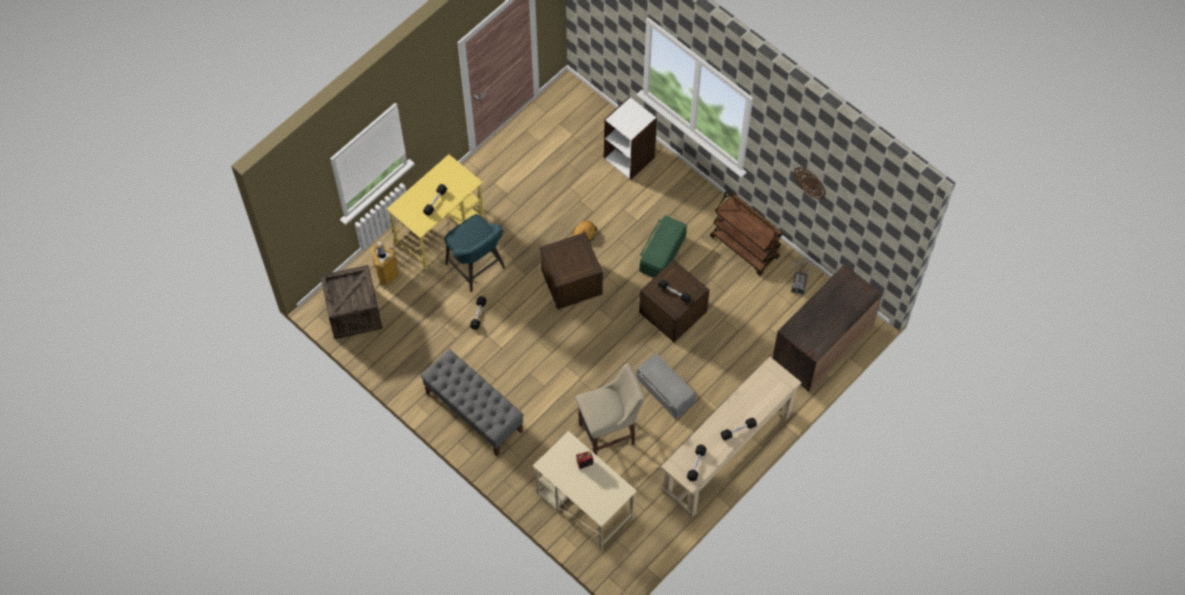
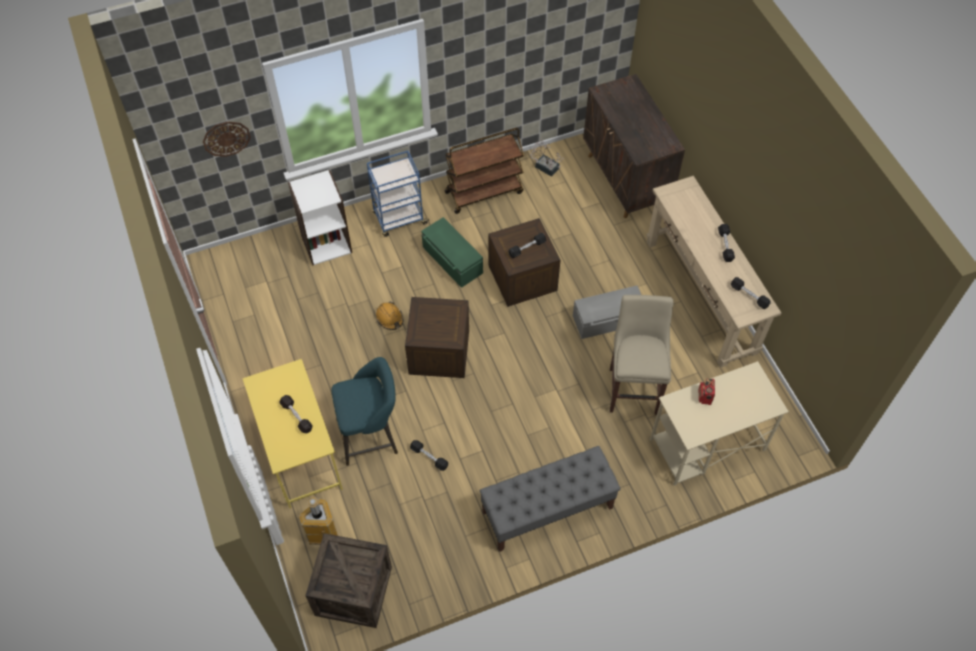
camera: 65 degrees left, 5 degrees down
wall clock [794,167,826,200] -> wall clock moved to [203,121,251,157]
none -> blue cart [367,151,429,237]

